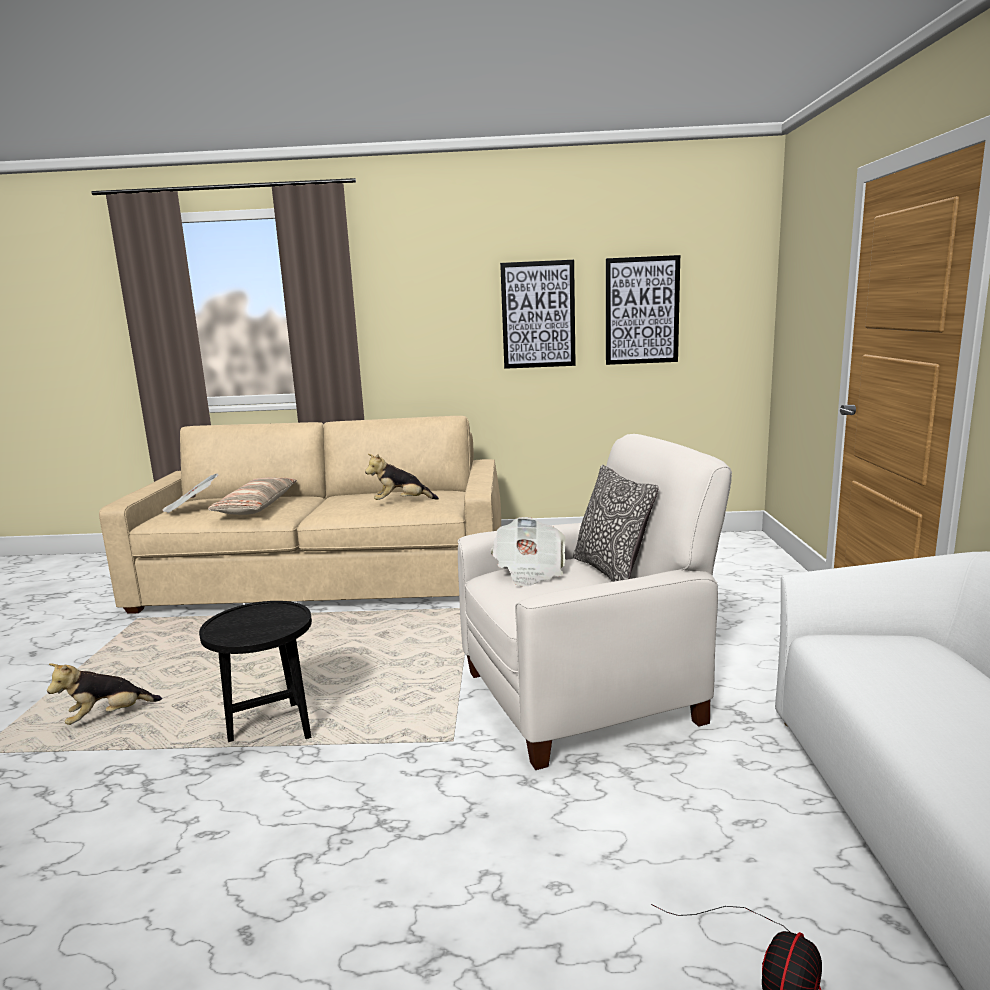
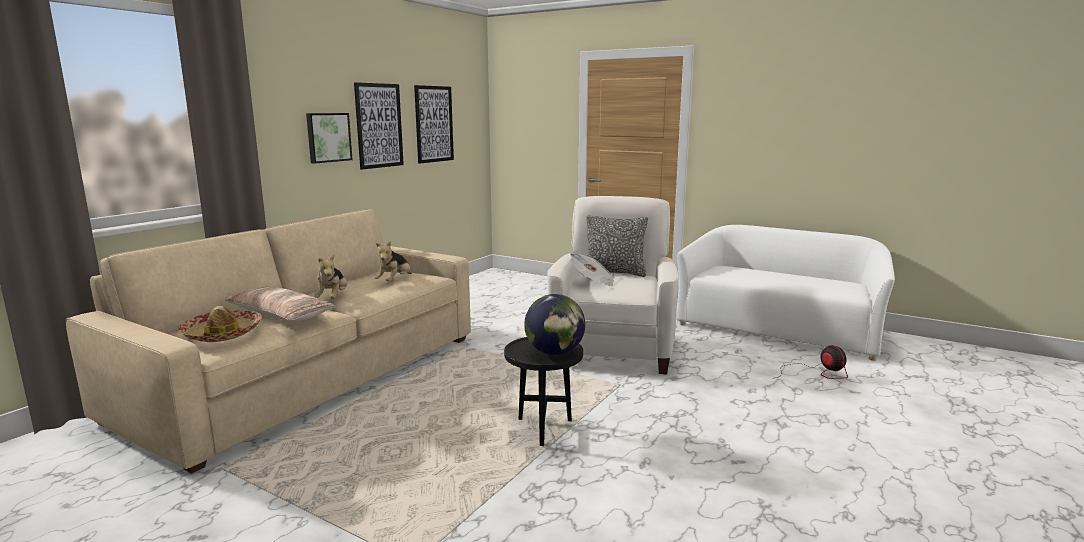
camera: 60 degrees left, 0 degrees up
plush toy [47,663,162,725] -> plush toy moved to [314,255,347,299]
newspaper [162,473,218,513] -> hat [178,306,262,342]
none -> picture [306,113,353,164]
none -> globe [524,294,585,355]

